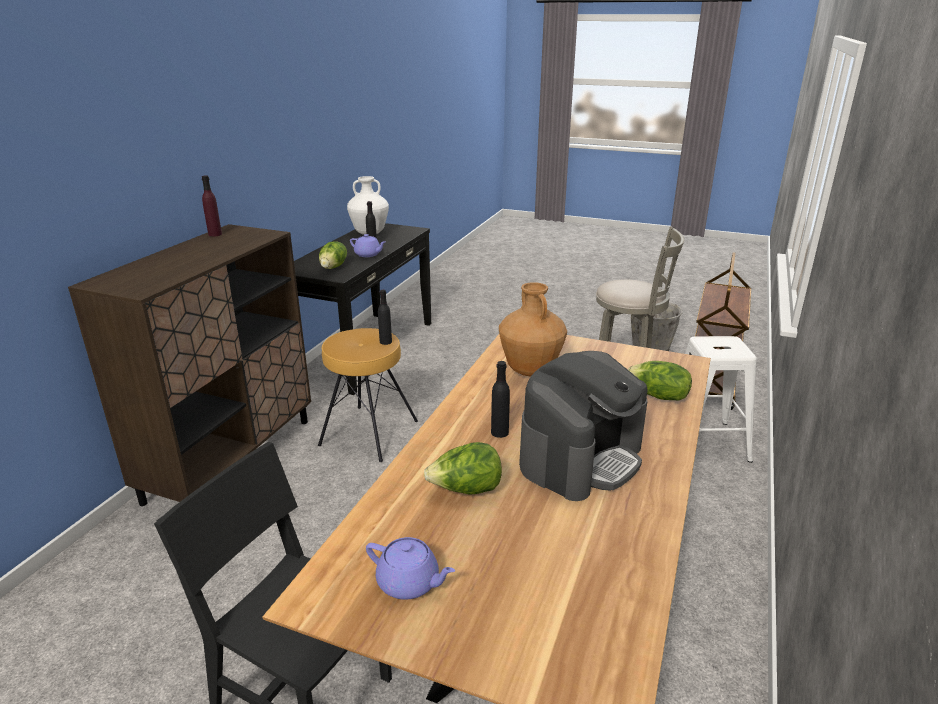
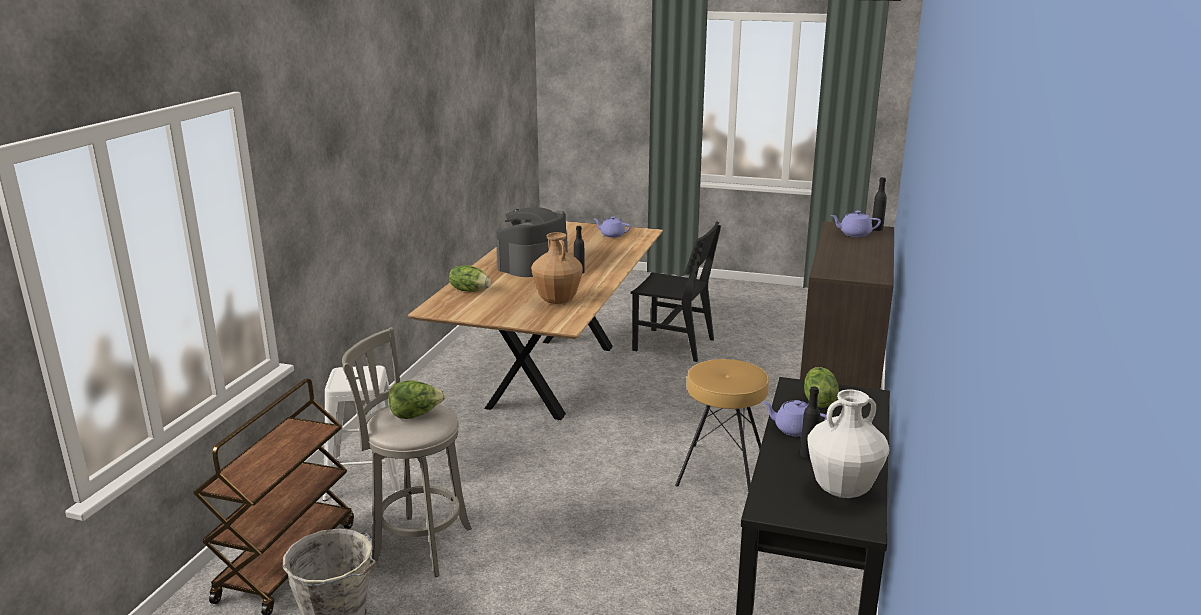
camera: 175 degrees right, 5 degrees down
purple bottle [202,175,222,237] -> none
black bottle [378,290,392,345] -> black bottle moved to [872,177,887,231]
lettuce [424,442,502,495] -> lettuce moved to [388,380,446,419]
none -> purple teapot [831,211,881,237]

